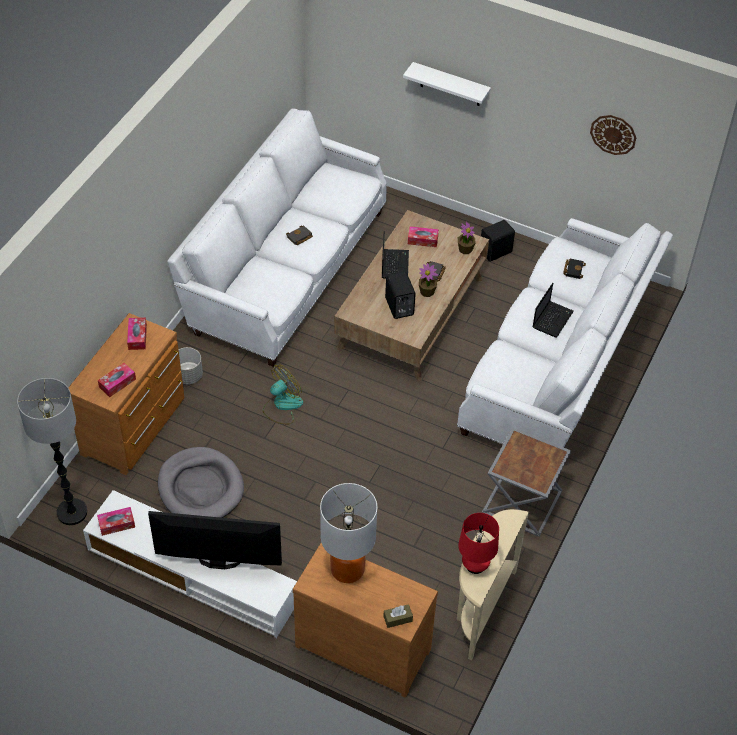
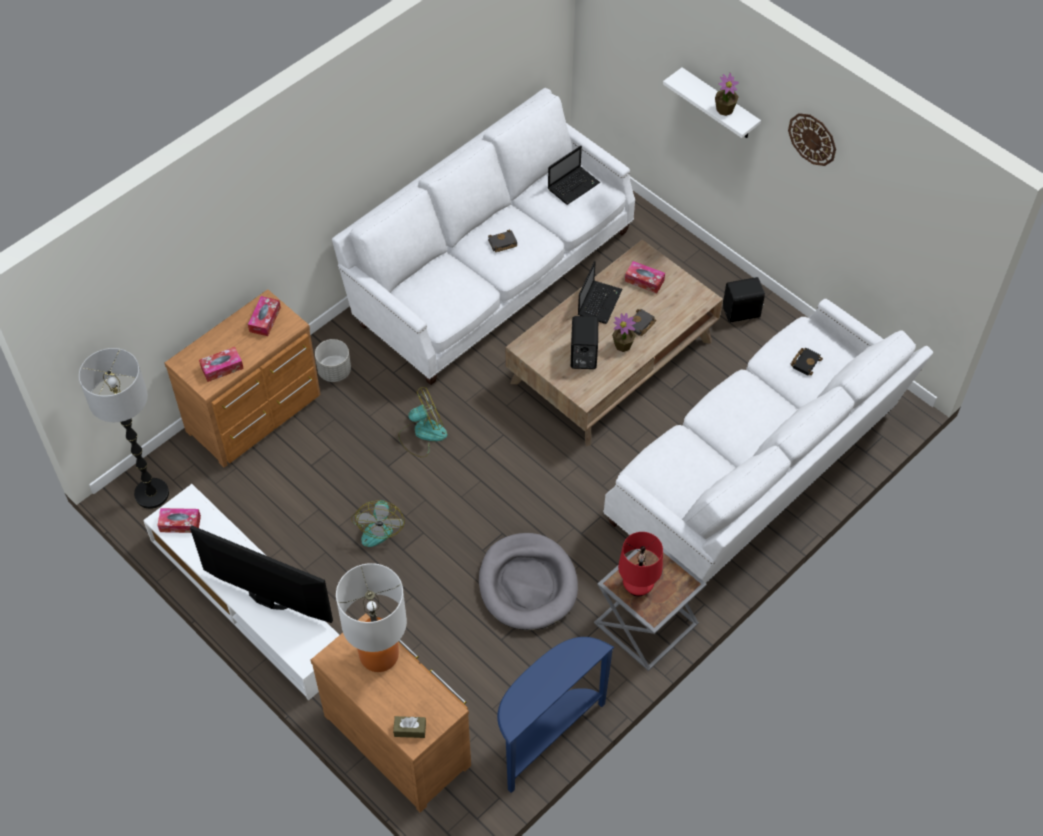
camera: 20 degrees right, 5 degrees up
grey dog bed [158,447,244,518] -> grey dog bed moved to [479,533,578,630]
beige console table [457,509,529,660] -> blue console table [497,637,614,793]
potted plant [458,221,476,254] -> potted plant moved to [715,73,739,116]
red table lamp [458,513,499,574] -> red table lamp moved to [618,532,663,597]
laptop [533,283,574,337] -> laptop moved to [548,146,600,205]
wall clock [590,115,636,155] -> wall clock moved to [788,113,836,166]
none -> fan [351,500,404,547]

